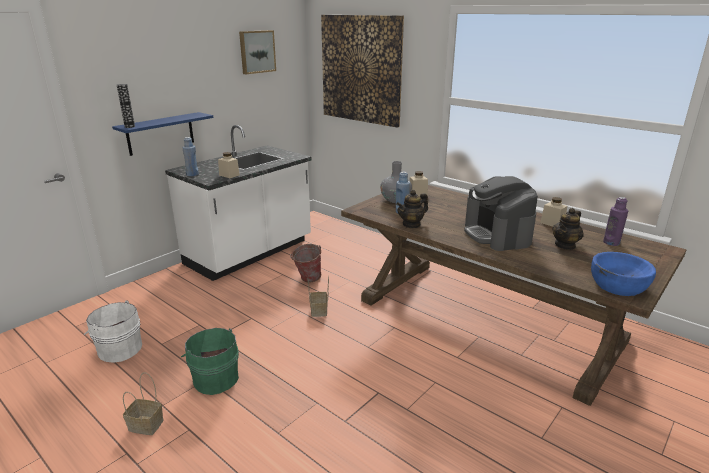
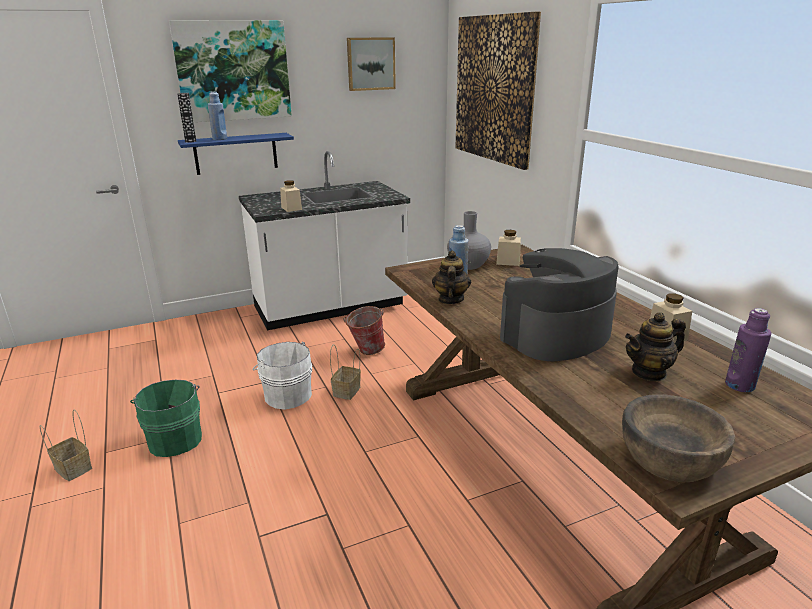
camera: 25 degrees right, 0 degrees up
white bucket [84,300,142,363] -> white bucket moved to [253,341,312,409]
blue bottle [182,137,199,176] -> blue bottle moved to [208,92,227,140]
teapot [396,190,428,228] -> teapot turned 105 degrees clockwise [432,250,471,304]
coffee machine [464,176,538,251] -> coffee machine turned 45 degrees clockwise [500,248,619,362]
blue bowl [591,252,656,296] -> brown bowl [622,394,735,482]
none -> picture [169,20,292,122]

